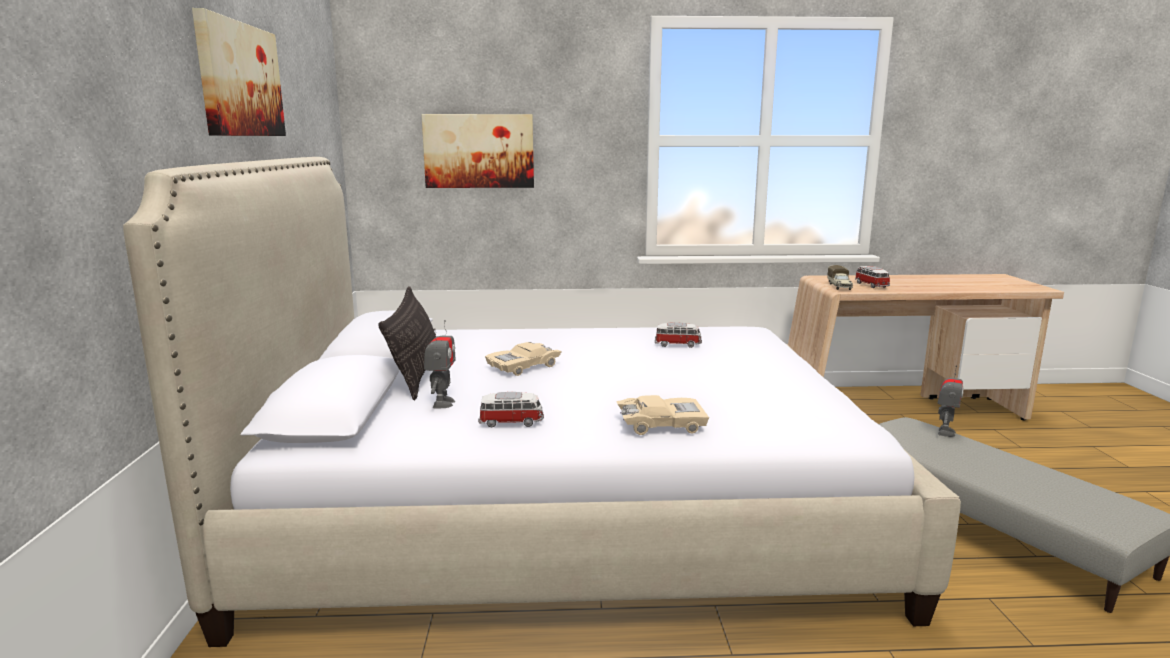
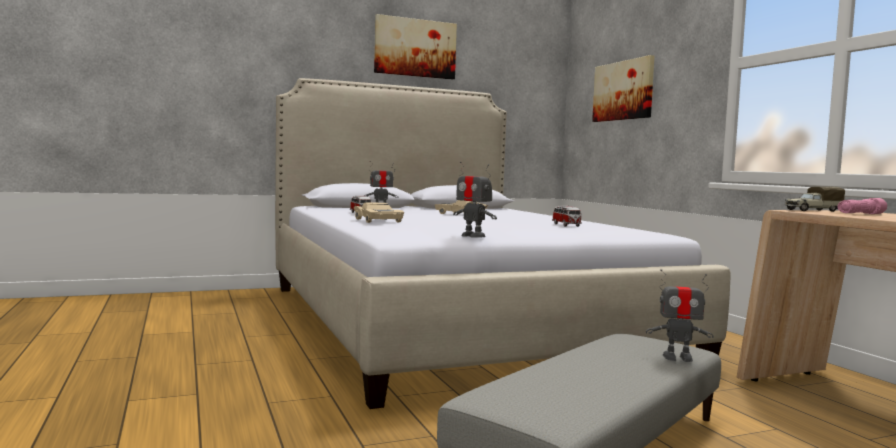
camera: 70 degrees right, 10 degrees down
pillow [378,286,436,400] -> none
toy car [855,266,890,288] -> pink flashlight [837,198,887,214]
none -> toy robot [453,162,497,238]

